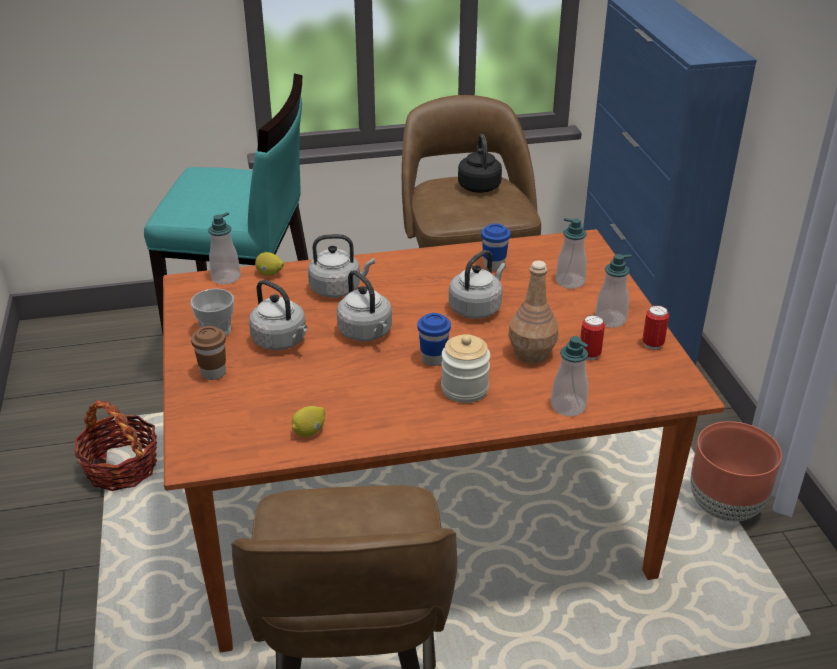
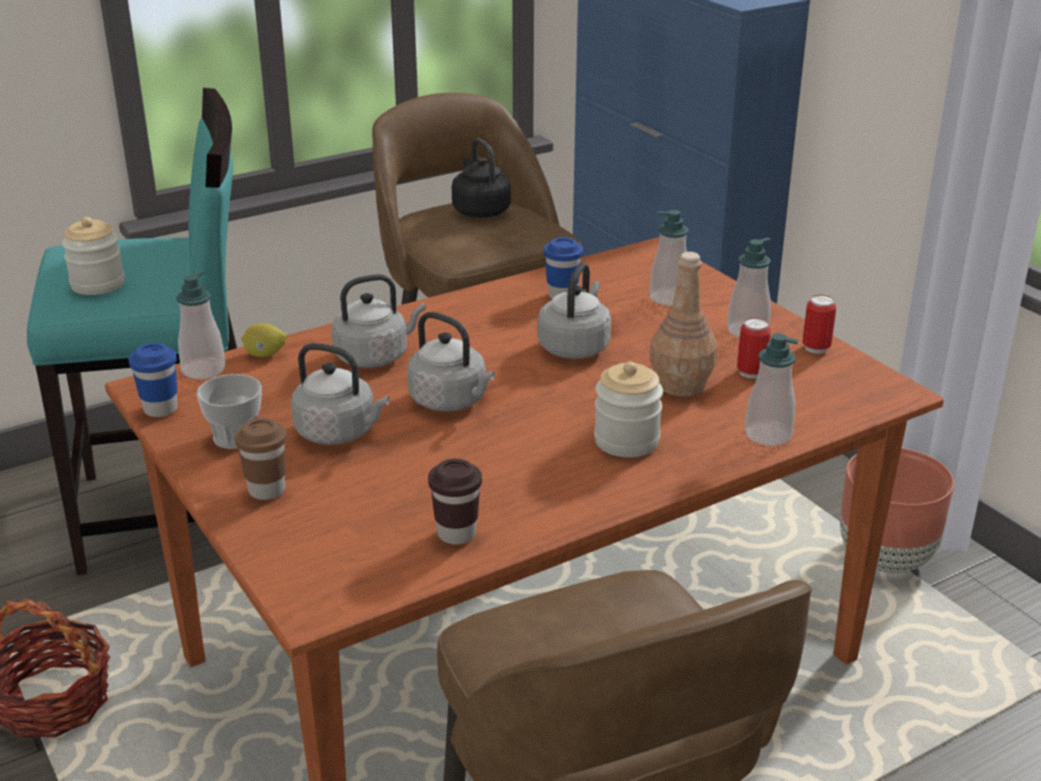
camera: 20 degrees left, 5 degrees down
lemon [292,406,326,437] -> brown cup [428,459,482,545]
blue cup [417,313,451,366] -> blue cup moved to [128,343,177,417]
none -> jar [62,217,125,295]

